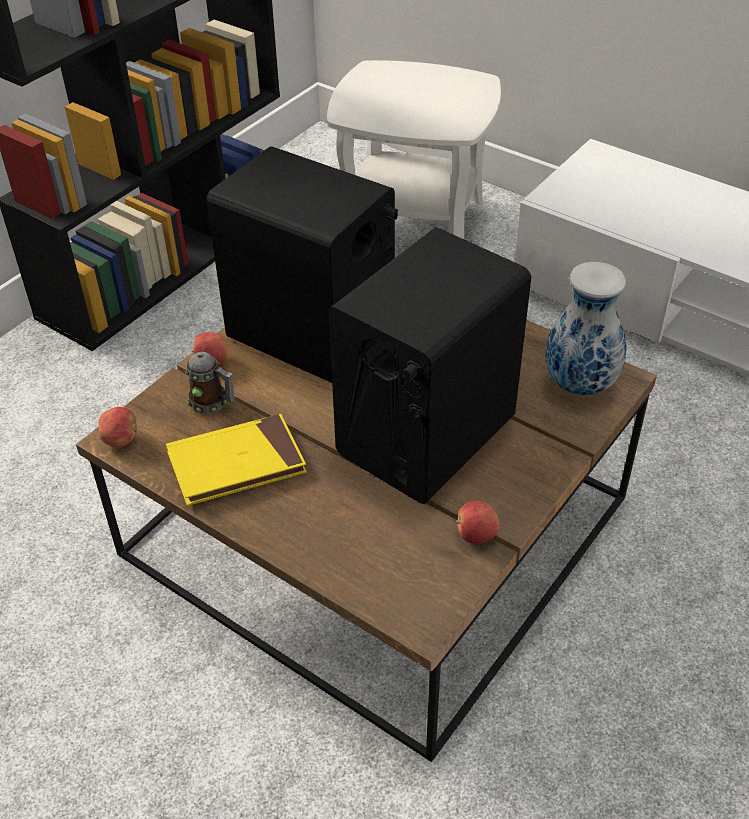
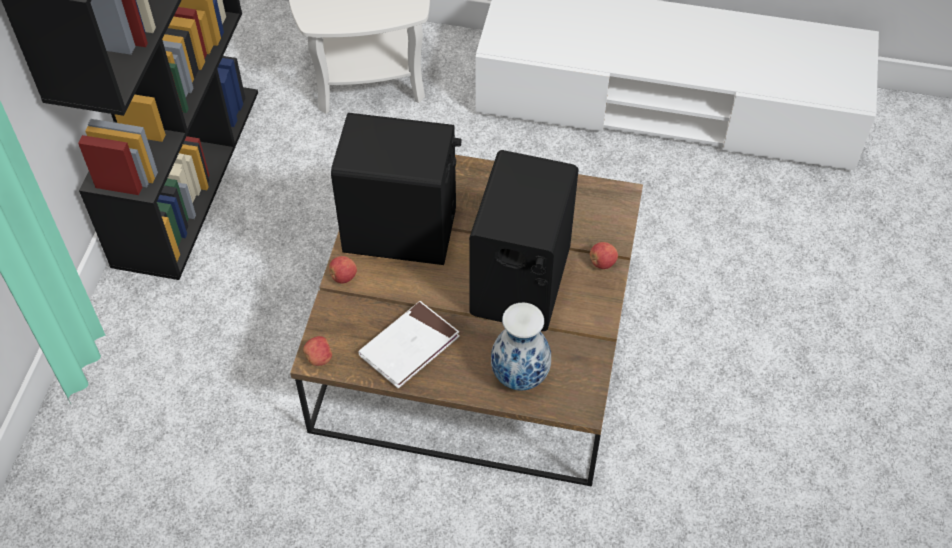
camera: 25 degrees left, 10 degrees up
yellow book [166,414,307,506] -> white book [358,301,460,388]
mug [185,352,235,414] -> none
apple [456,501,499,544] -> apple moved to [590,242,618,269]
vase [545,262,626,395] -> vase moved to [491,303,551,391]

